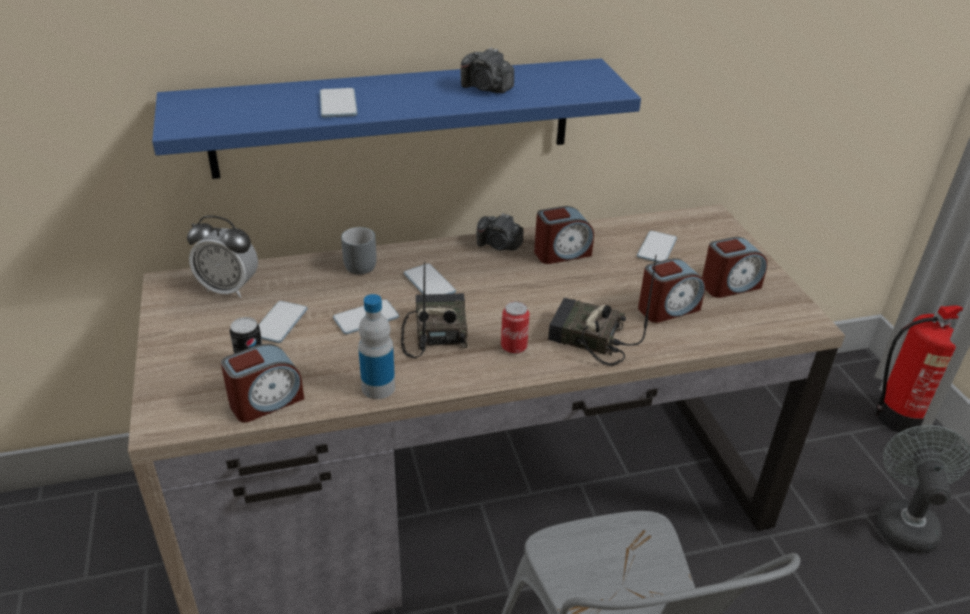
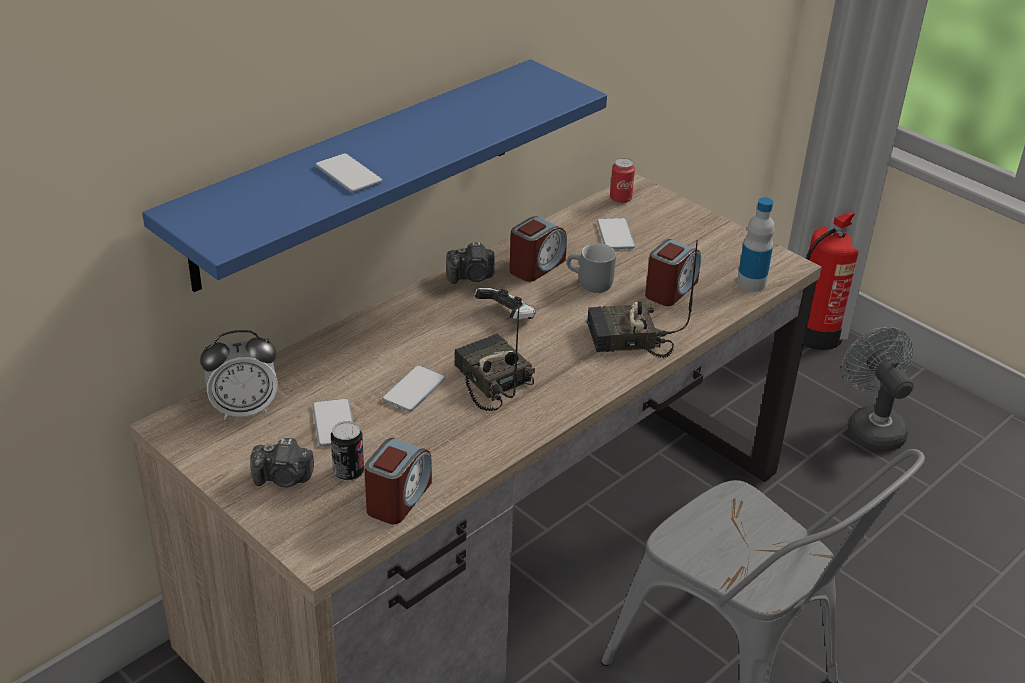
camera: 30 degrees left, 0 degrees up
grey mug [341,227,377,275] -> grey mug moved to [567,243,616,293]
bottle [358,294,395,399] -> bottle moved to [737,197,775,292]
phone [404,264,456,295] -> none
camera [460,47,514,93] -> camera moved to [250,438,314,487]
can [501,301,530,354] -> can moved to [610,158,635,204]
alarm clock [702,237,767,298] -> none
none -> game controller [474,288,536,320]

